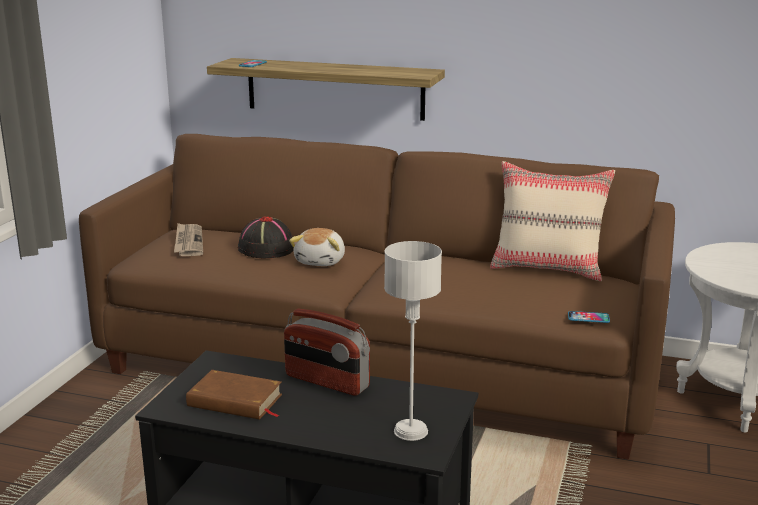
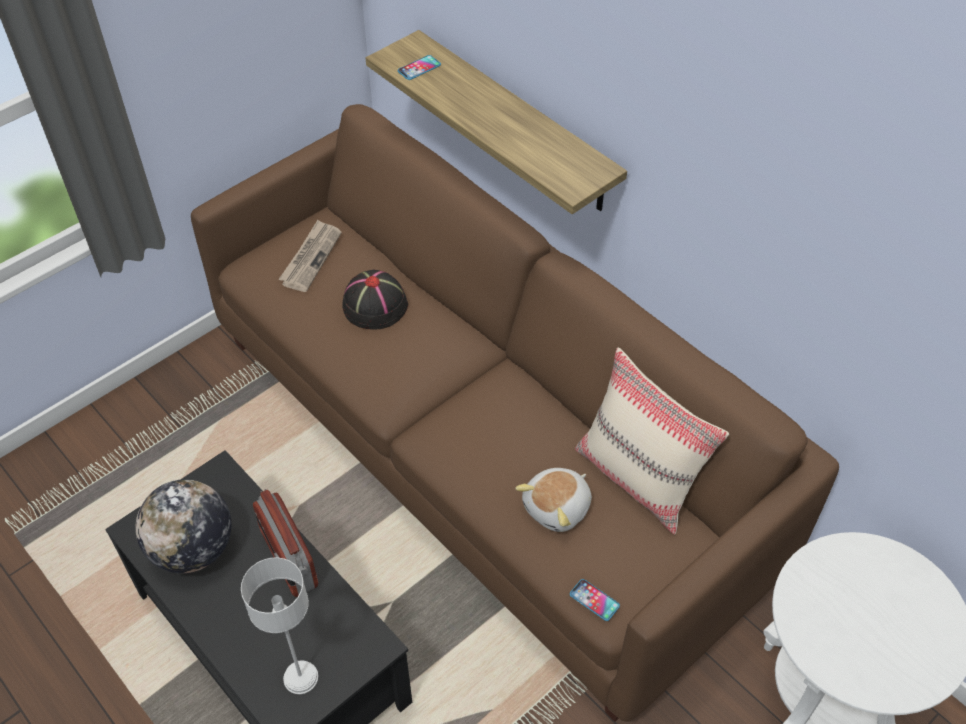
camera: 30 degrees right, 30 degrees up
brown book [186,370,282,419] -> globe [135,479,231,573]
plush toy [289,228,345,266] -> plush toy moved to [515,468,592,532]

